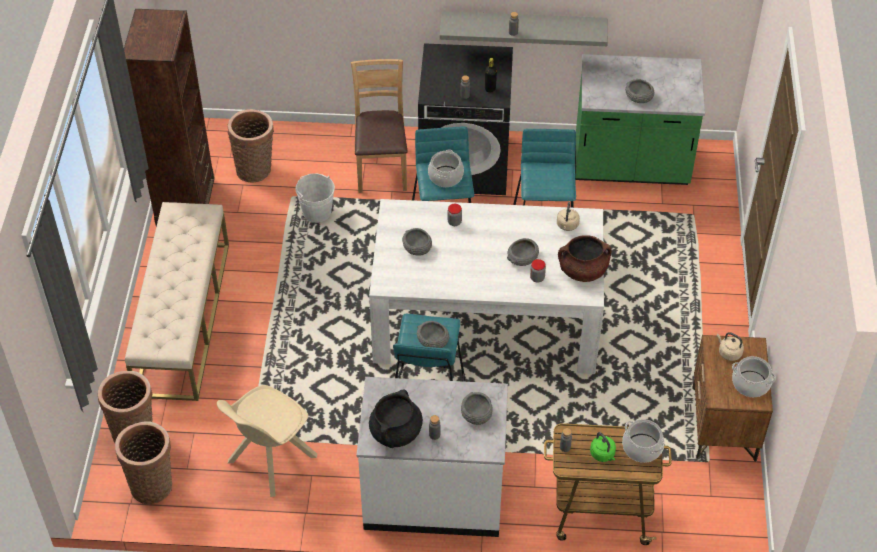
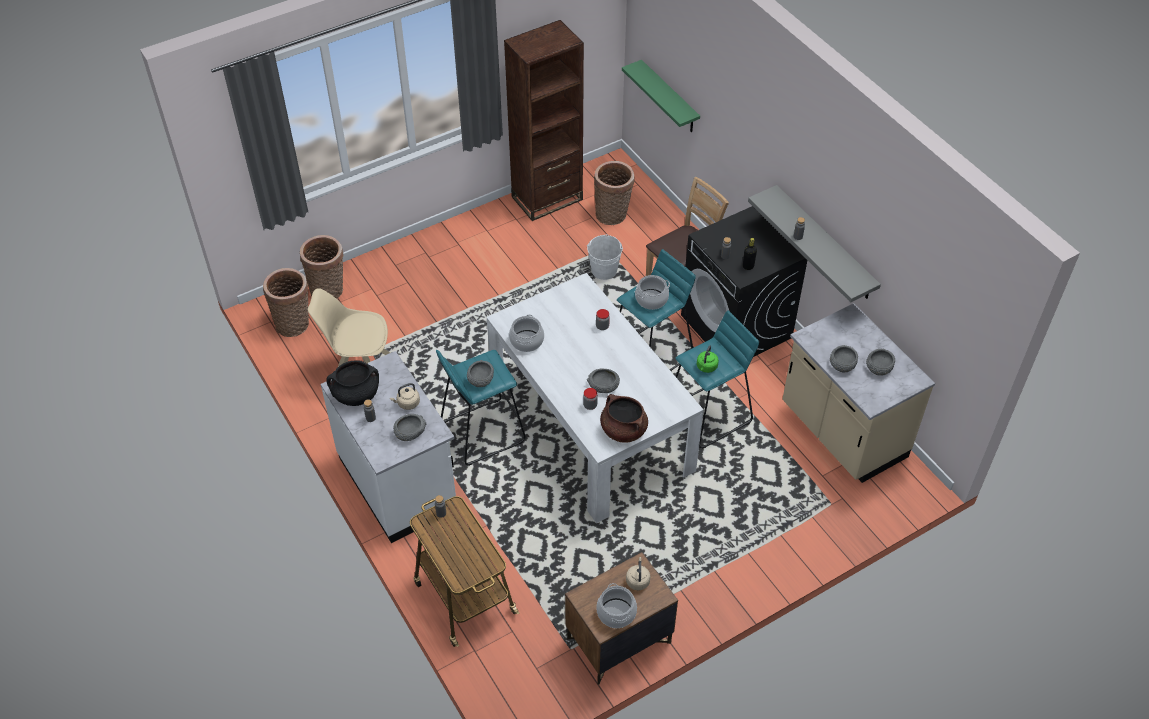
camera: 55 degrees right, 0 degrees up
beige bench [125,202,229,401] -> none
grey bowl [402,228,432,256] -> grey bowl moved to [866,349,895,376]
beige kettle [557,202,580,231] -> beige kettle moved to [390,383,420,410]
green counter [575,54,705,185] -> beige counter [782,303,935,483]
green kettle [590,432,616,462] -> green kettle moved to [697,345,719,373]
cooking pot [622,419,664,463] -> cooking pot moved to [509,314,544,352]
none -> green shelf [622,60,700,132]

